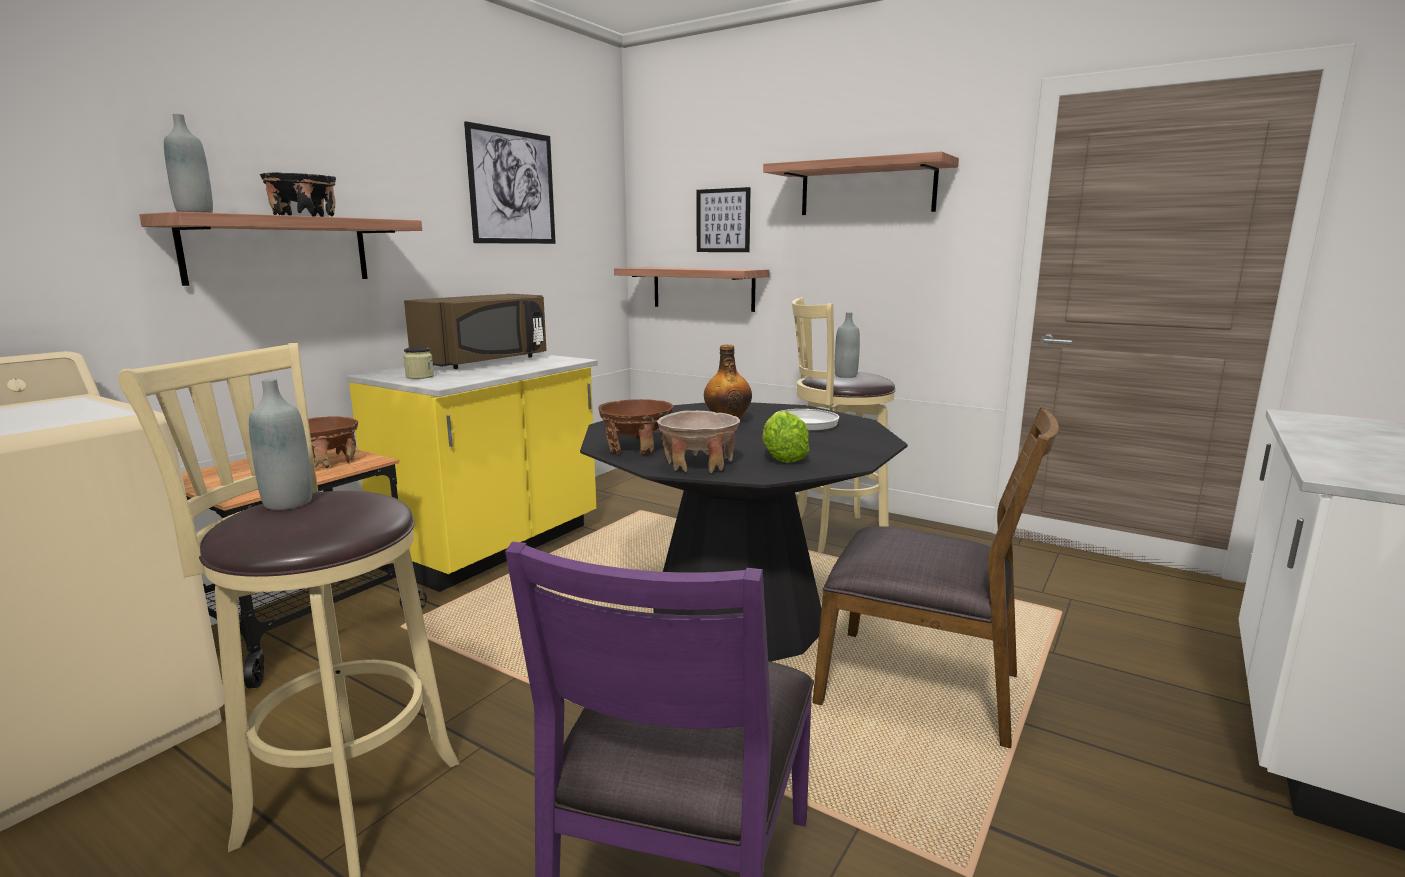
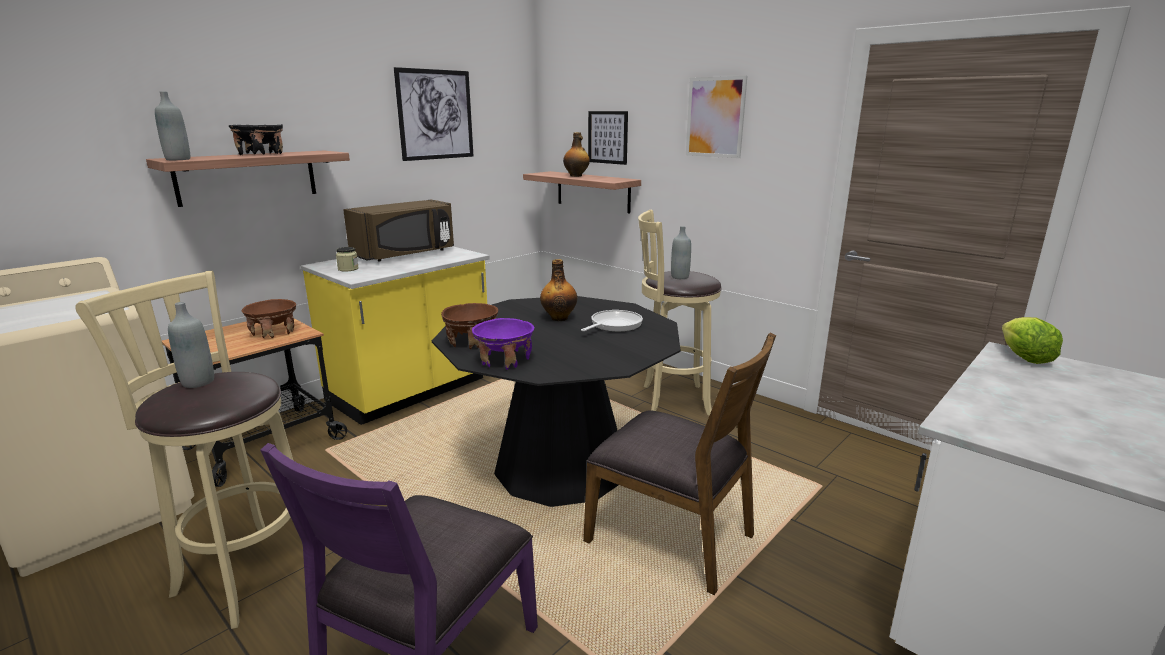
camera: 10 degrees right, 5 degrees up
beige bowl [657,411,740,473] -> purple bowl [472,318,534,370]
lettuce [762,411,809,463] -> lettuce moved to [1002,317,1063,364]
shelf [763,151,959,215] -> picture [686,76,747,158]
none -> bottle [563,132,590,177]

